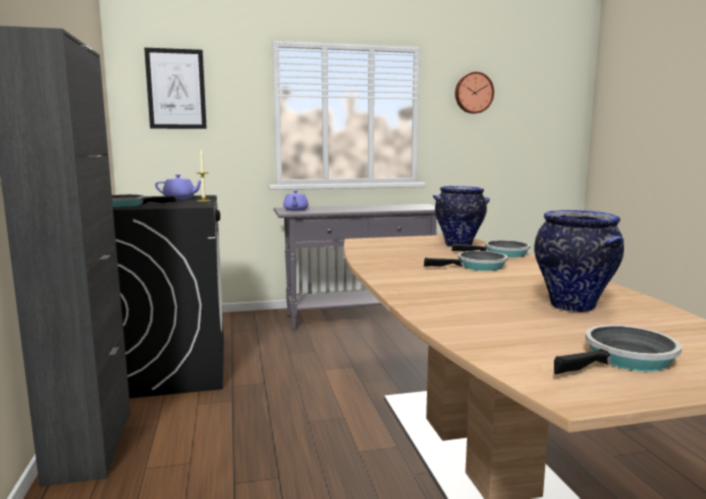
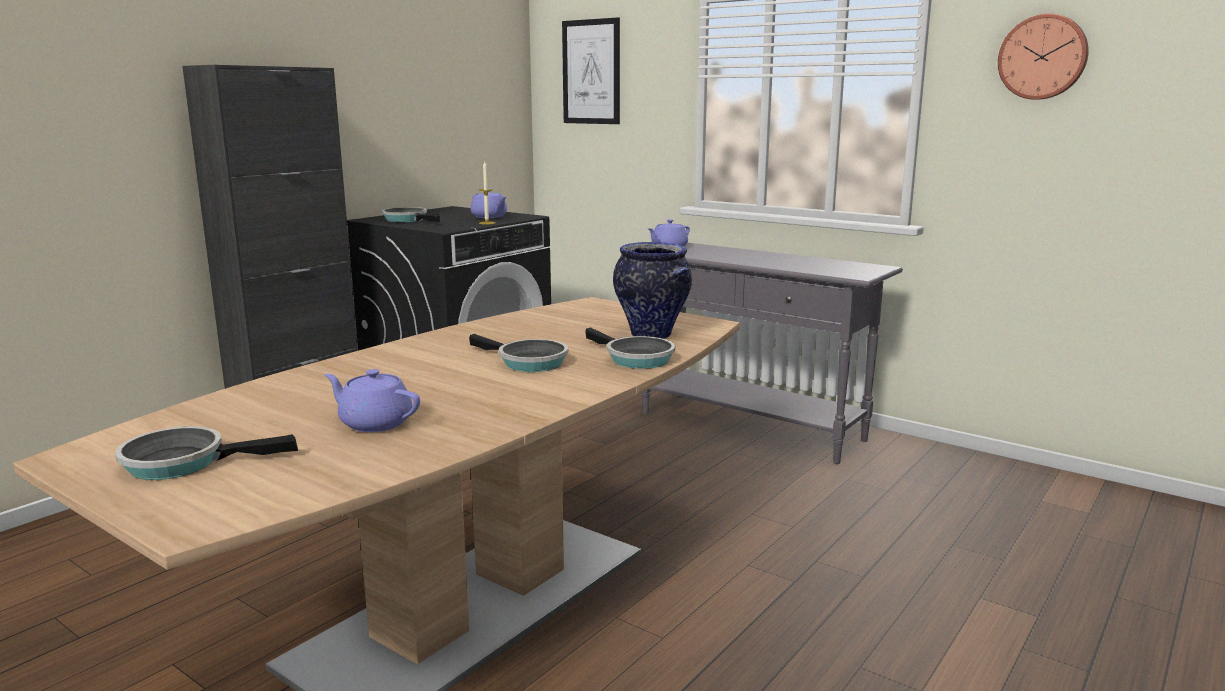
camera: 50 degrees right, 5 degrees up
vase [534,210,624,312] -> purple teapot [324,369,420,432]
frying pan [554,325,682,374] -> frying pan turned 150 degrees clockwise [115,426,298,480]

